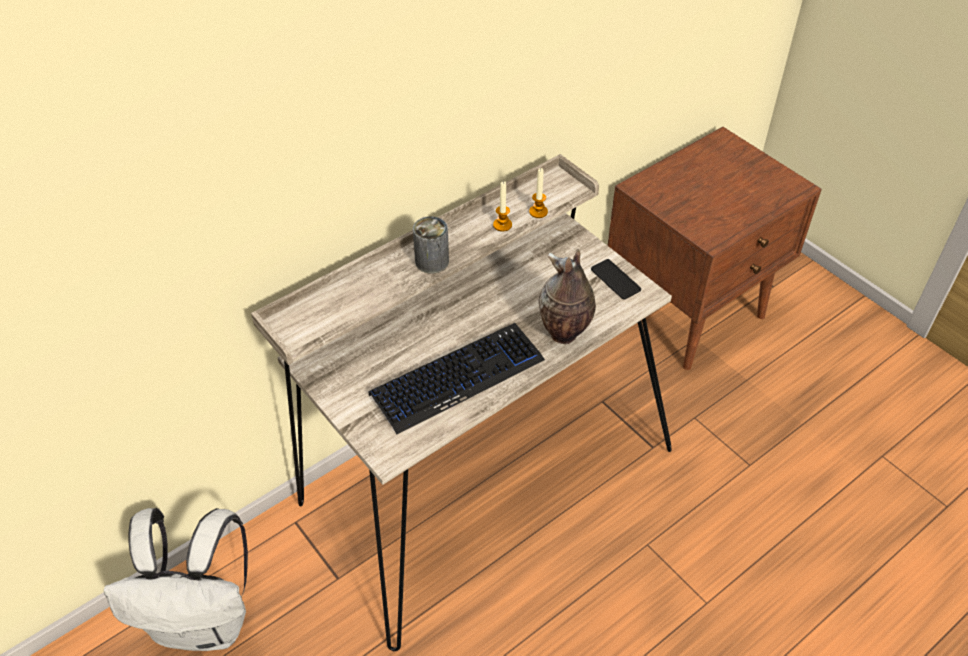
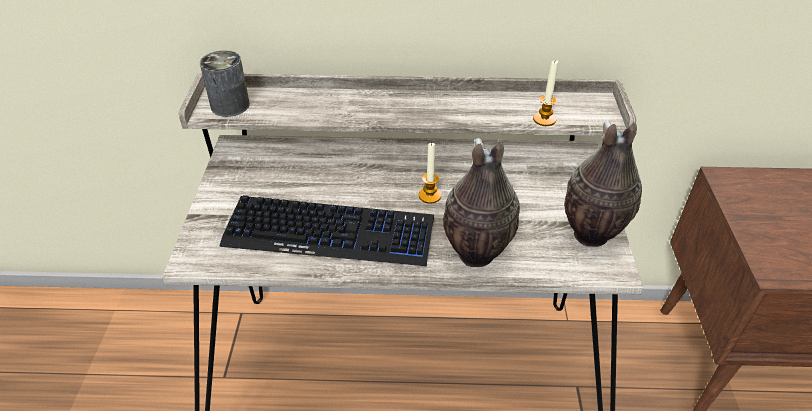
camera: 40 degrees right, 5 degrees down
white backpack [103,508,248,651] -> none
can [413,216,449,274] -> can moved to [200,50,250,117]
candle [493,181,512,232] -> candle moved to [419,142,441,204]
phone [591,259,641,300] -> vase [564,121,642,247]

